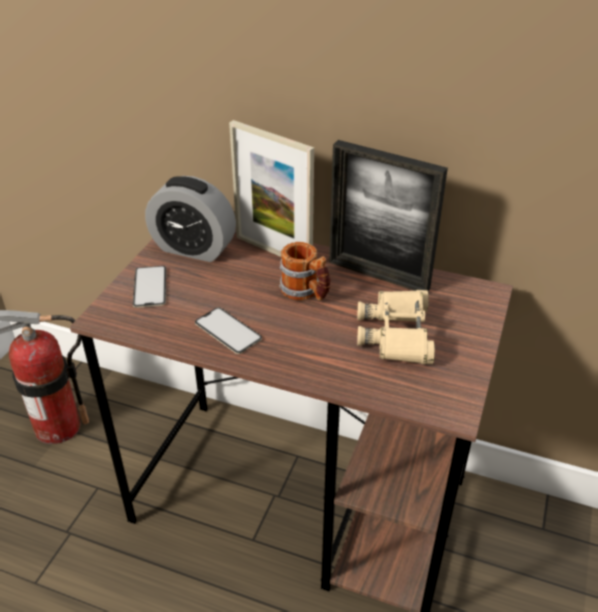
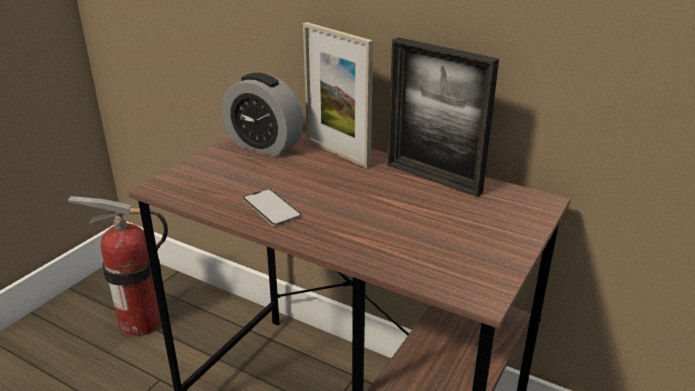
camera: 10 degrees right, 10 degrees down
phone [133,266,166,308] -> none
mug [279,242,331,301] -> none
beige binoculars [357,290,435,364] -> none

